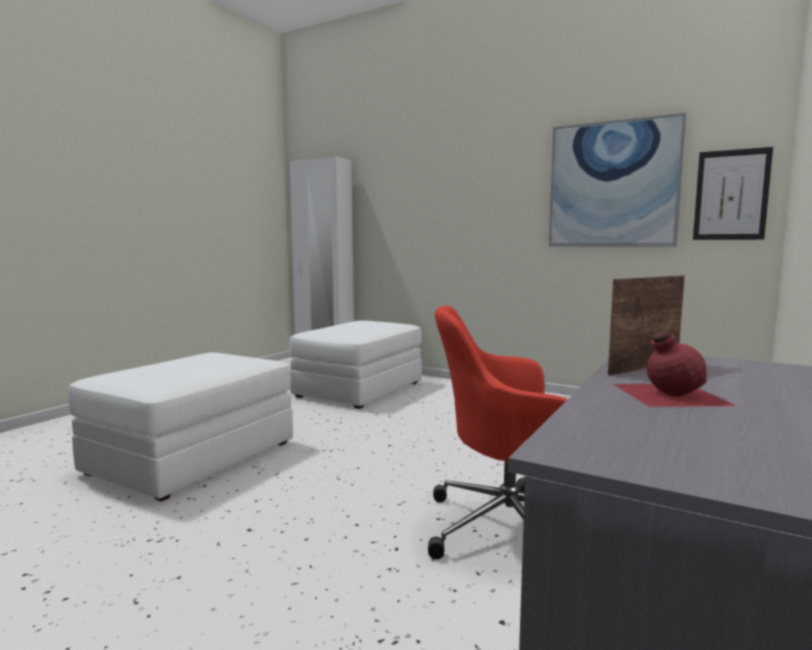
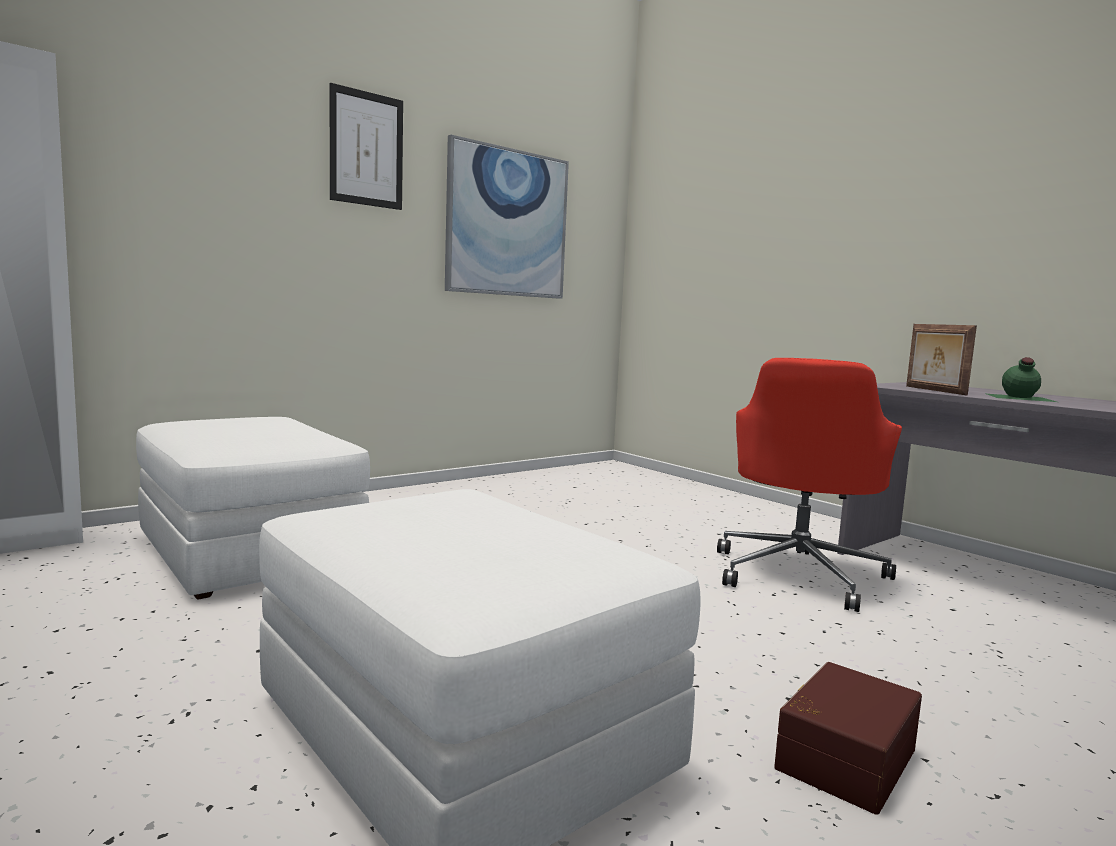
camera: 70 degrees left, 0 degrees up
red bottle [613,331,736,407] -> green bottle [984,357,1057,402]
picture [693,147,773,240] -> picture moved to [329,83,403,210]
none -> brown storage box [774,662,922,815]

